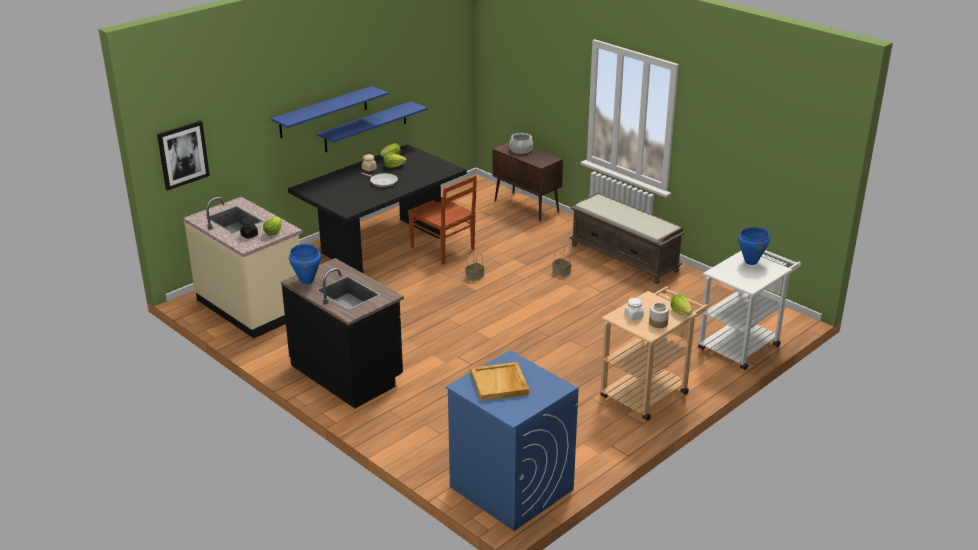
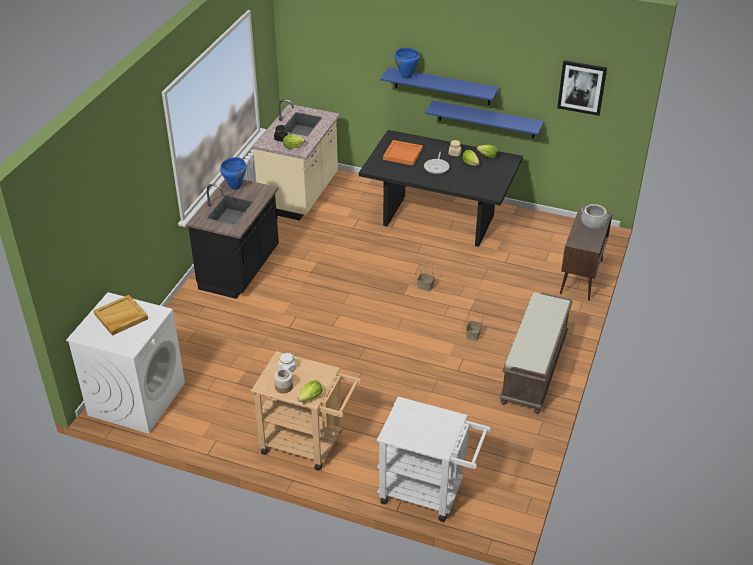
camera: 65 degrees right, 10 degrees up
picture [157,121,210,190] -> picture moved to [557,60,607,116]
brown chair [408,175,477,264] -> none
blue washing machine [445,350,579,531] -> white washing machine [66,292,185,434]
blue cooking pot [738,227,770,265] -> blue cooking pot moved to [394,48,420,79]
none -> orange tray [383,140,423,165]

